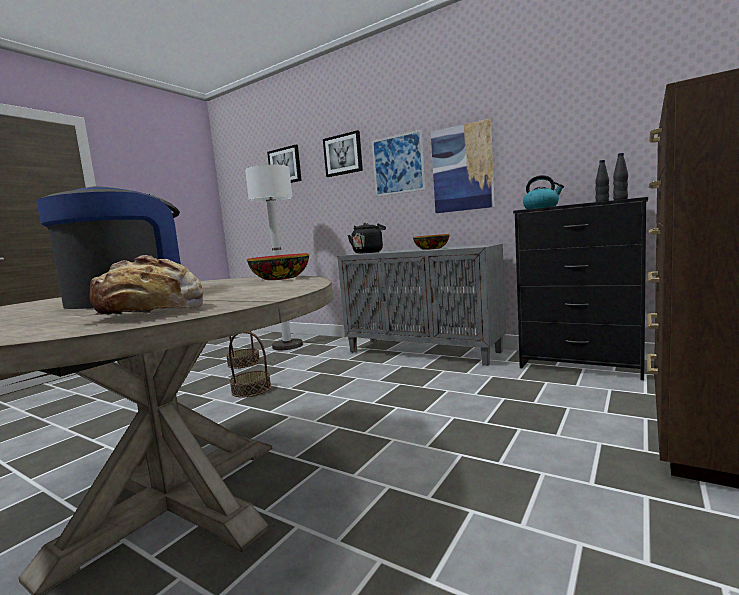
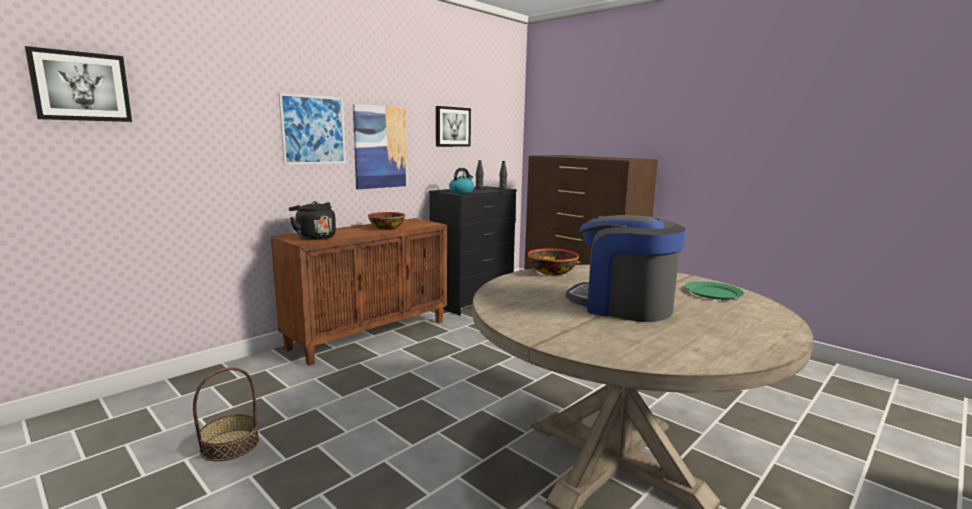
camera: 80 degrees left, 5 degrees up
bread [75,255,203,317] -> green plate [684,281,744,300]
basket [229,332,271,397] -> none
white floor lamp [245,164,303,350] -> none
picture [323,130,363,177] -> picture moved to [436,106,471,147]
grey cabinet [337,244,506,366] -> brown cabinet [271,218,447,366]

